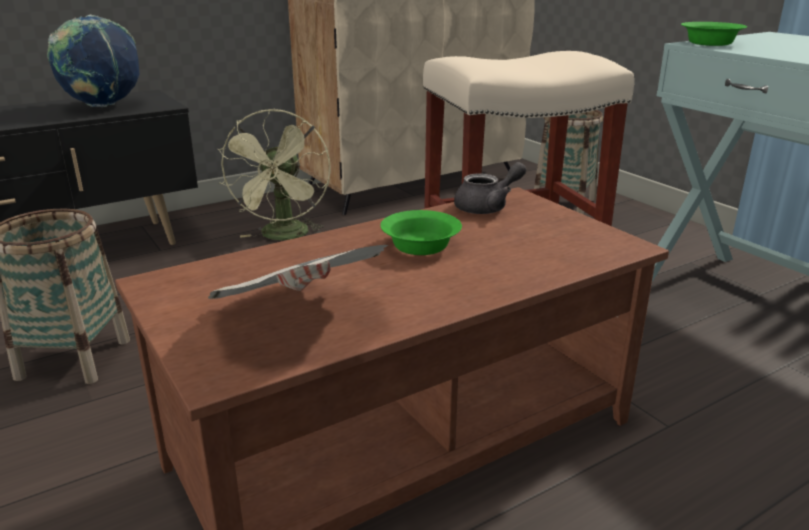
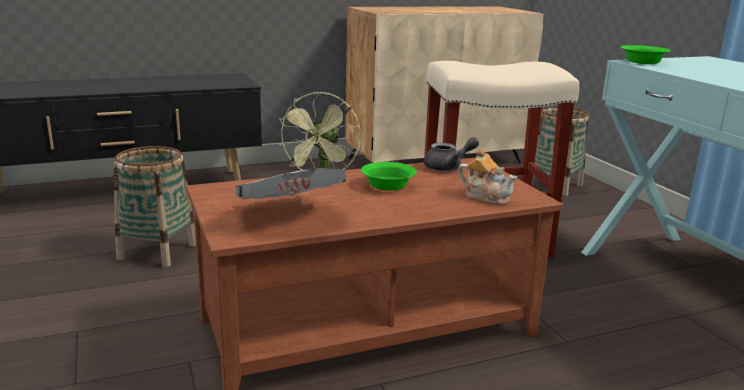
camera: 10 degrees right, 5 degrees down
globe [47,15,139,107] -> none
none -> teapot [458,148,517,205]

